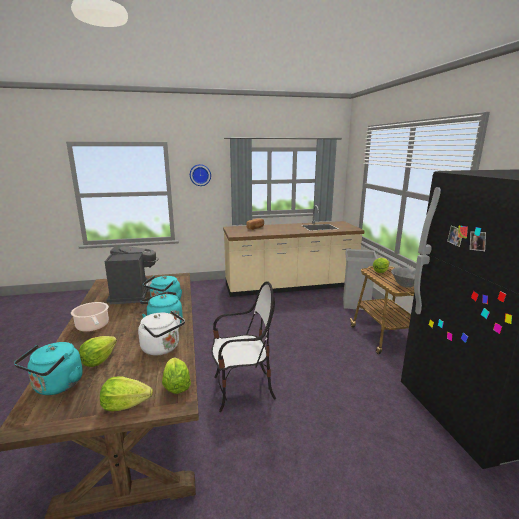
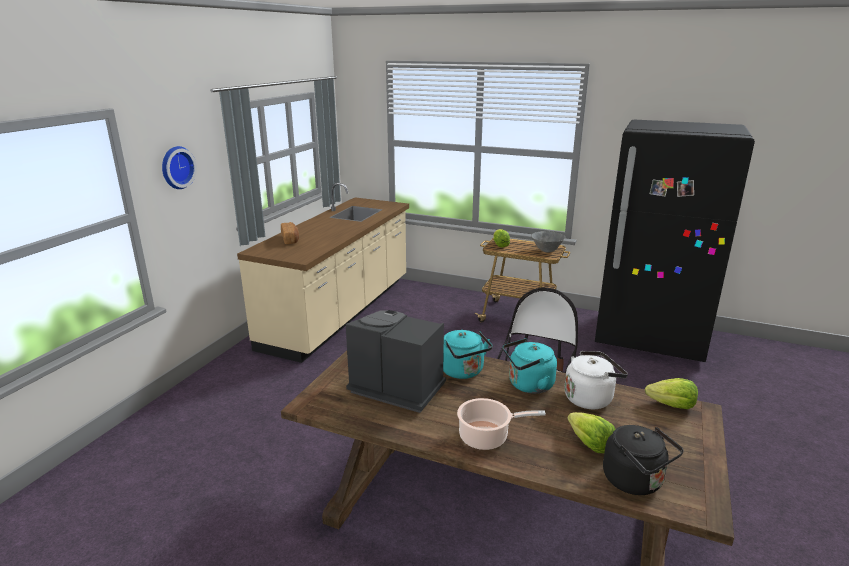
camera: 55 degrees left, 5 degrees up
turquoise kettle [14,342,83,395] -> black kettle [603,425,684,495]
lettuce [100,377,153,411] -> none
grey trash can [343,249,378,310] -> none

